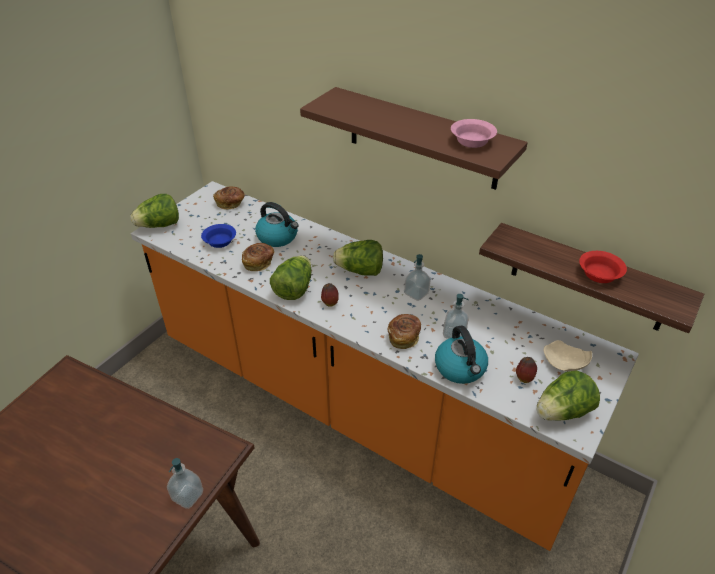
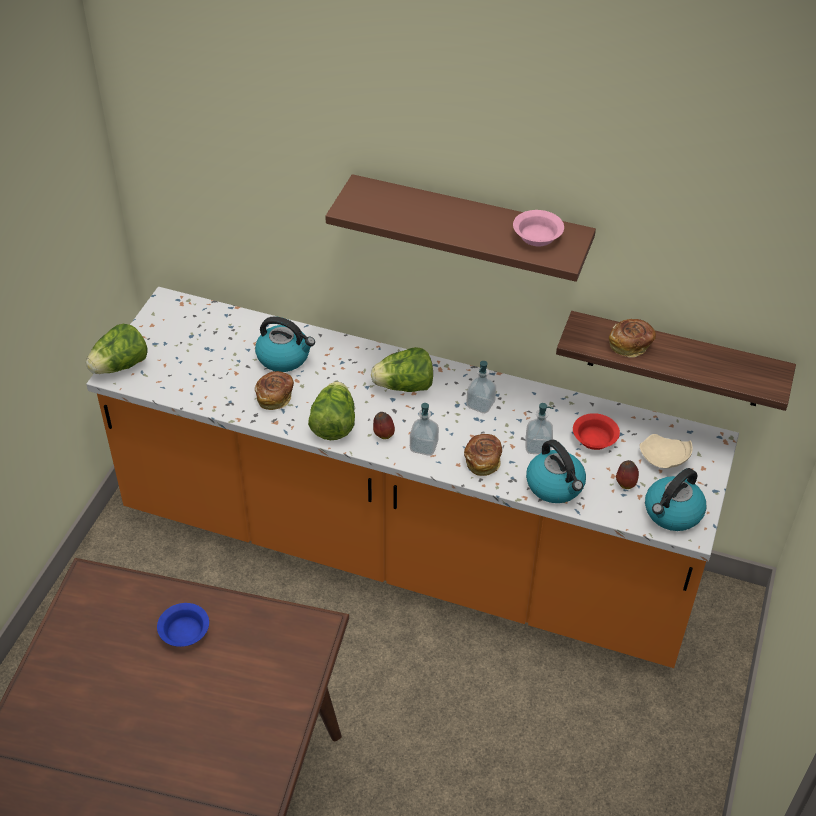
camera: 15 degrees left, 5 degrees up
soap dispenser [167,458,203,509] -> soap dispenser moved to [410,403,439,456]
blue bowl [201,224,236,248] -> blue bowl moved to [157,603,209,647]
bread [213,186,245,210] -> bread moved to [609,319,656,357]
lettuce [537,370,600,421] -> kettle [645,468,706,531]
red bowl [579,251,627,283] -> red bowl moved to [573,413,620,450]

